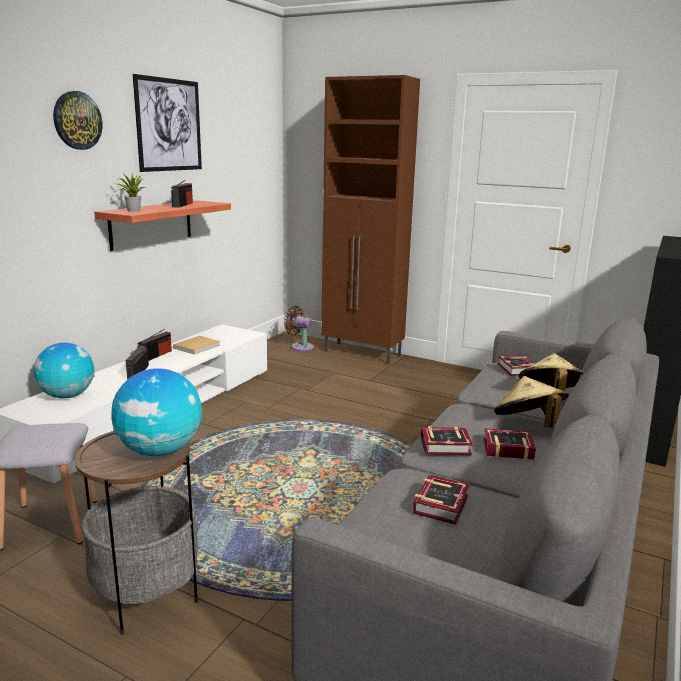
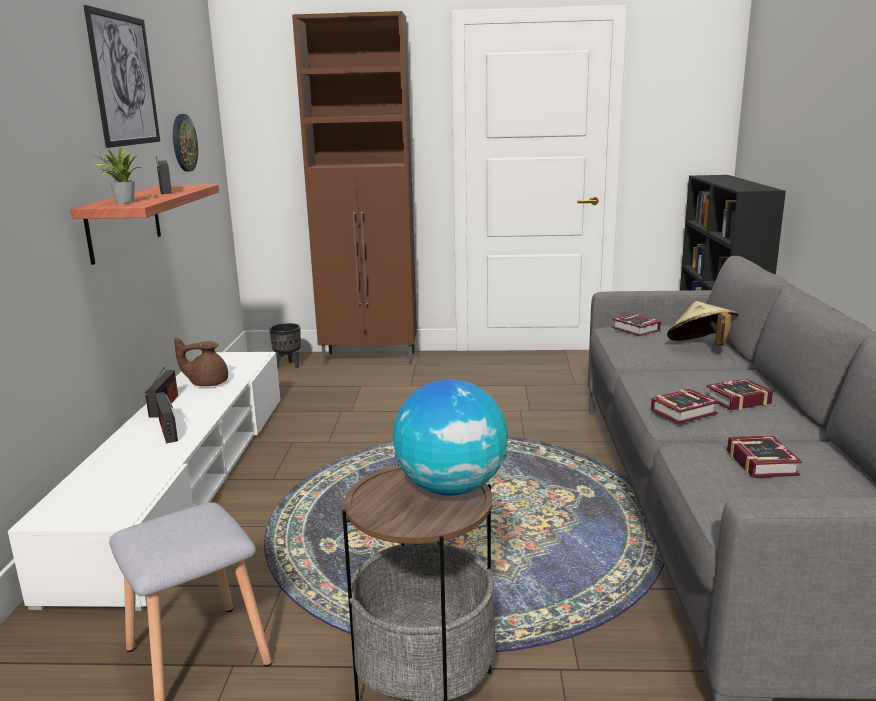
camera: 25 degrees left, 0 degrees up
globe [34,343,95,398] -> none
wall clock [53,91,103,150] -> wall clock moved to [173,114,198,172]
beige book [173,336,220,355] -> brown teapot [174,338,228,386]
brown fan [284,306,314,351] -> black planter [269,323,301,368]
beige hat [494,376,569,428] -> none

